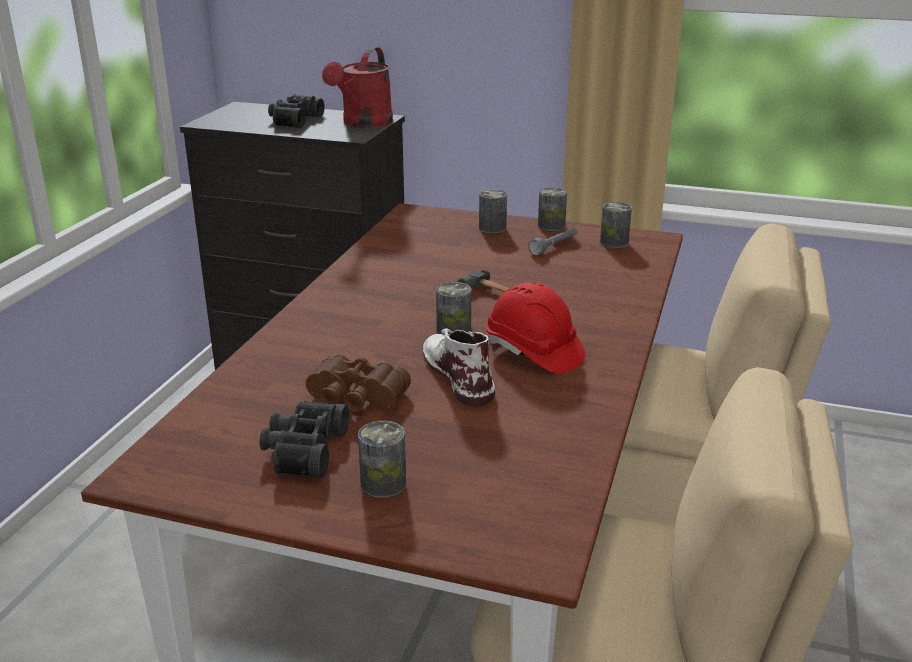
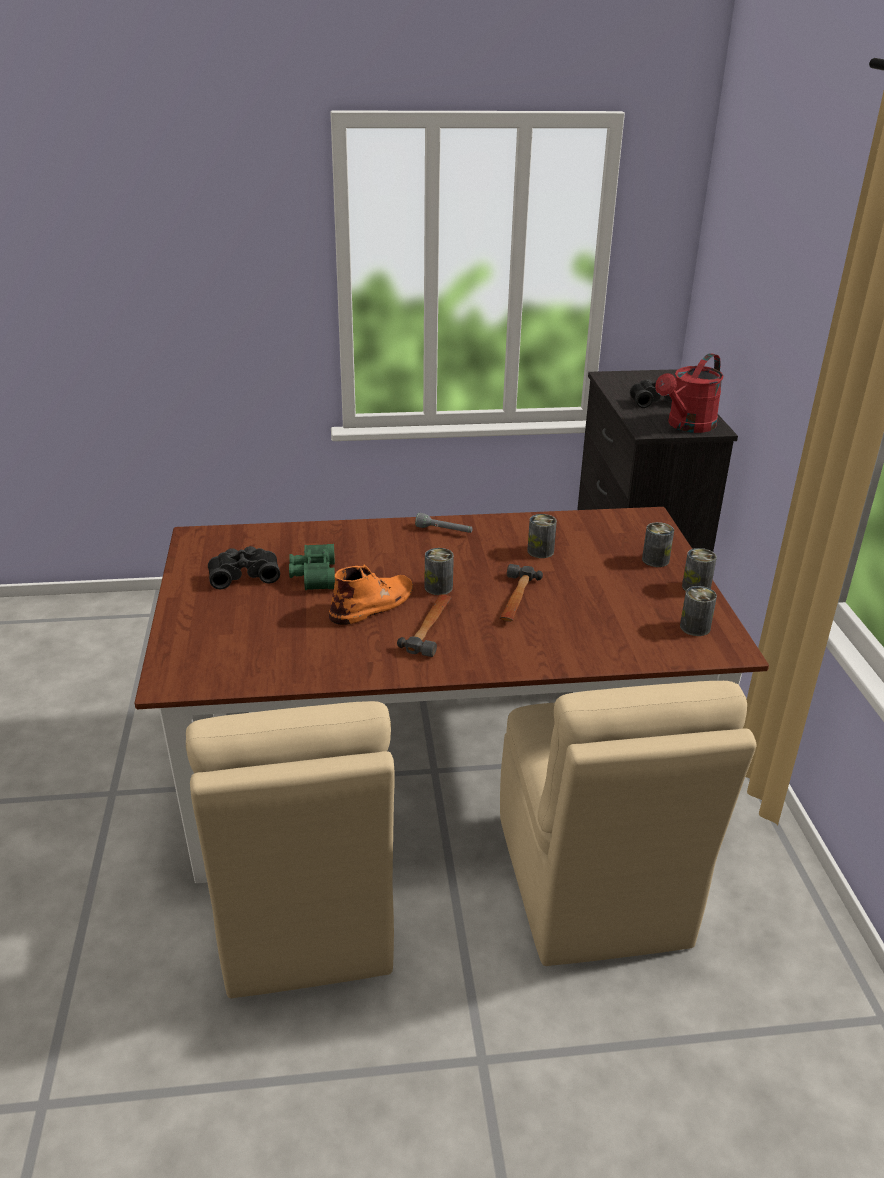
camera: 65 degrees right, 5 degrees up
brown binoculars [306,355,411,412] -> green binoculars [289,544,335,590]
red watering can [322,47,393,128] -> red watering can turned 45 degrees counterclockwise [655,353,724,433]
can [358,421,406,498] -> can moved to [527,514,557,558]
white boot [423,329,495,406] -> orange boot [329,564,413,625]
red hard hat [486,283,586,374] -> hammer [397,594,451,657]
grey flashlight [529,228,578,255] -> grey flashlight moved to [415,513,473,533]

